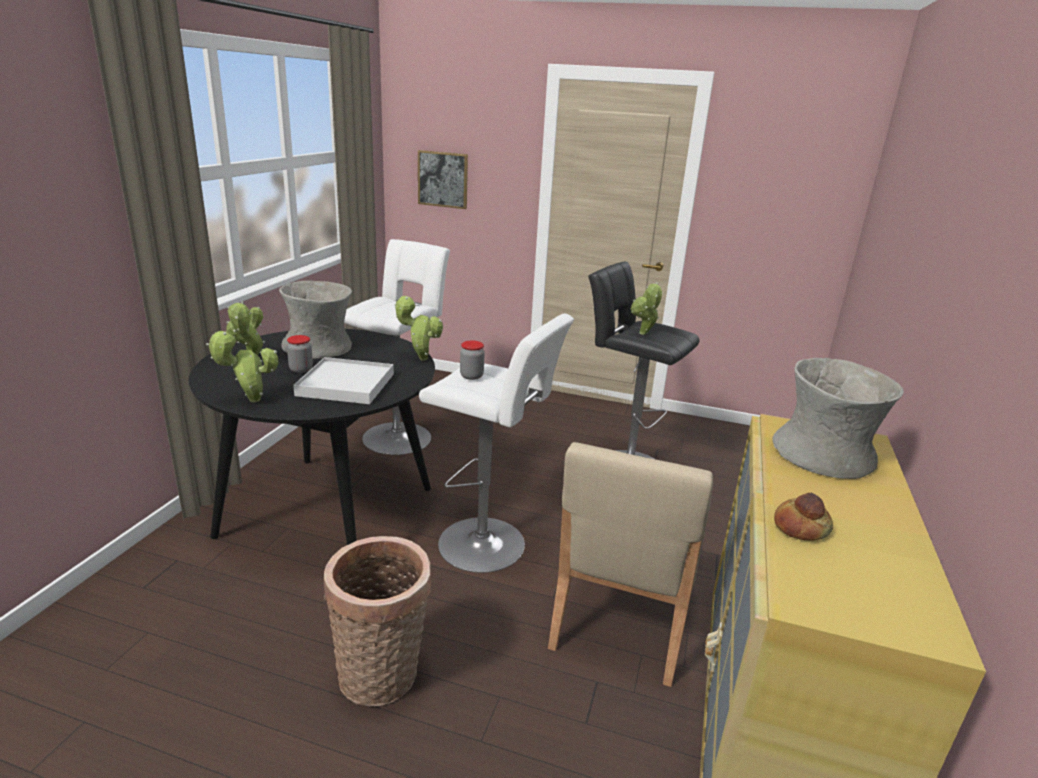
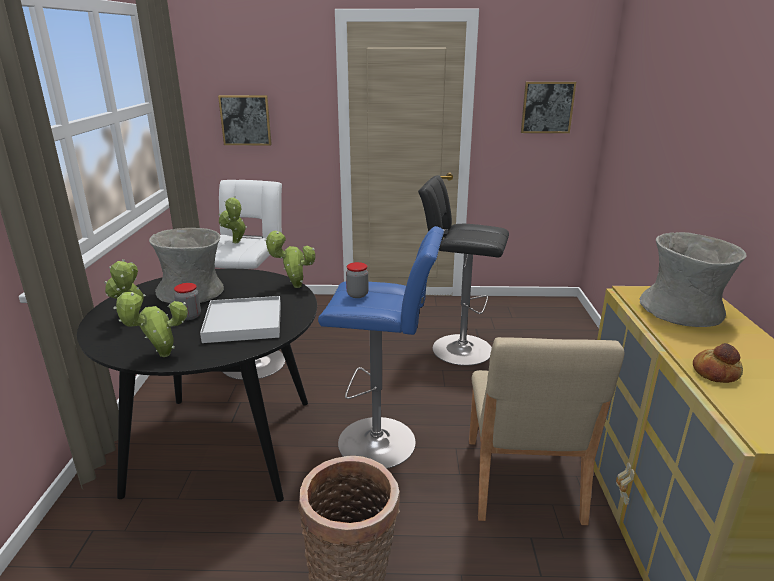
camera: 15 degrees left, 0 degrees up
white stool [419,313,574,573] -> blue stool [318,226,444,469]
potted plant [631,283,663,335] -> potted plant moved to [219,196,247,243]
none -> picture [521,82,576,133]

